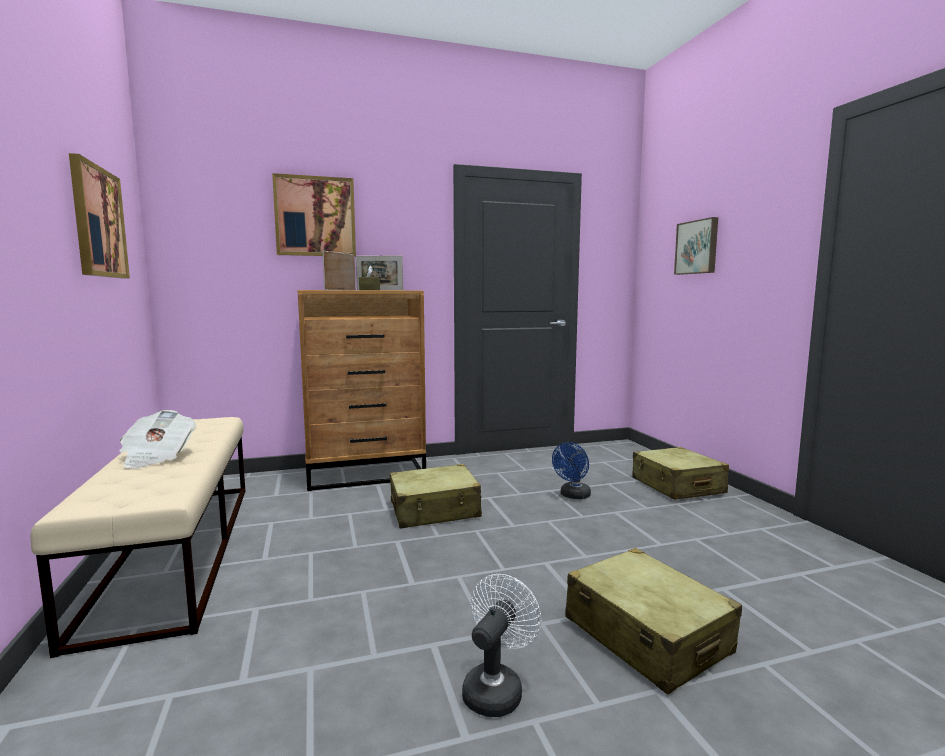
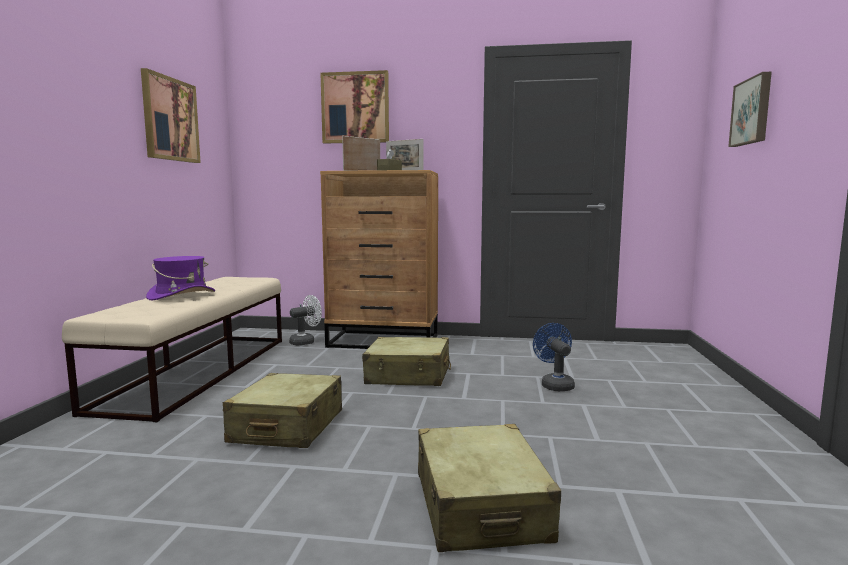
camera: 25 degrees right, 0 degrees up
newspaper [119,410,196,469] -> purple hat [146,256,215,300]
white fan [462,574,541,717] -> white fan moved to [289,295,322,345]
blue fan [552,442,591,499] -> blue fan turned 105 degrees clockwise [533,323,575,391]
beige suitcase [633,447,729,500] -> beige suitcase moved to [223,373,342,448]

